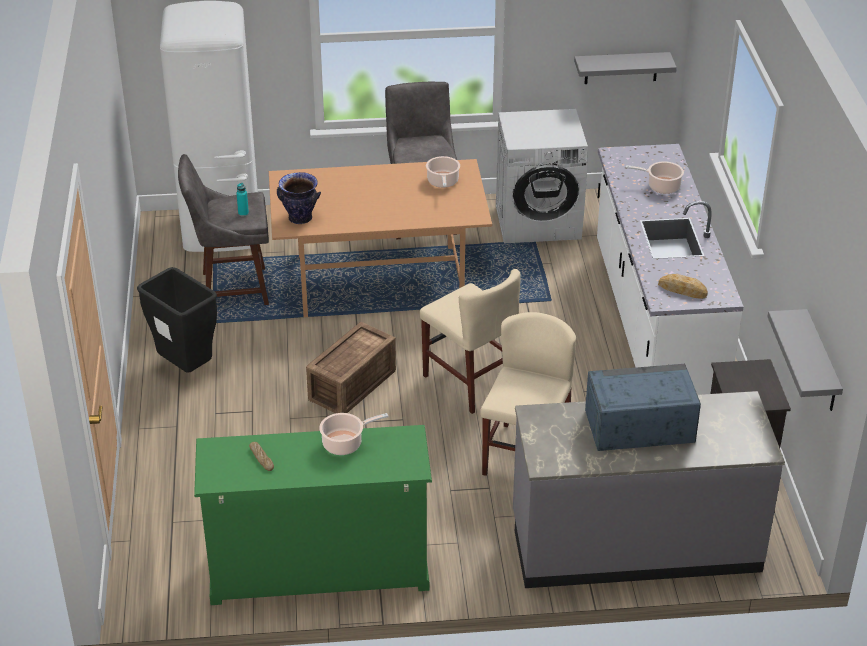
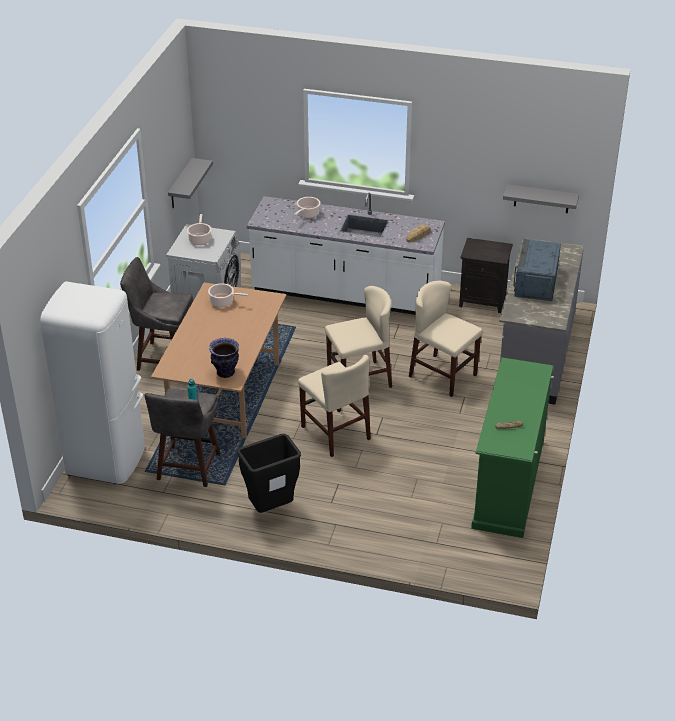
camera: 70 degrees left, 0 degrees up
crate [306,322,396,413] -> beige chair [298,355,371,457]
cooking pot [319,413,388,455] -> cooking pot moved to [187,214,212,245]

